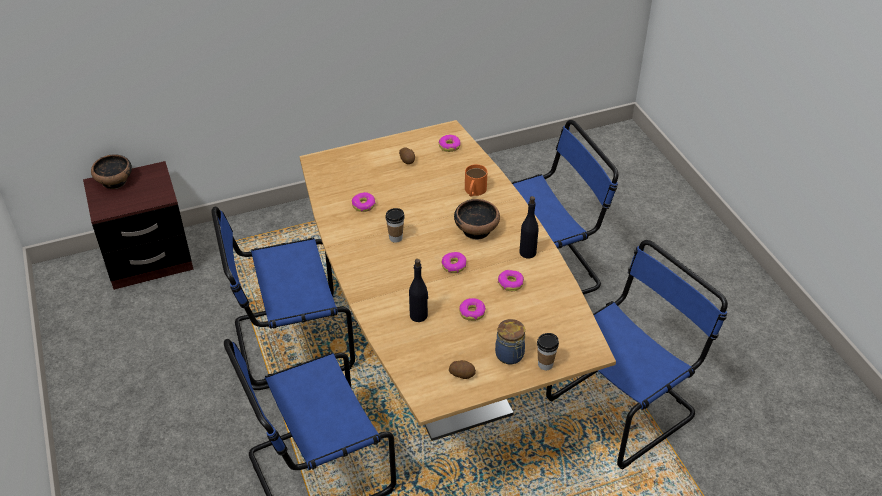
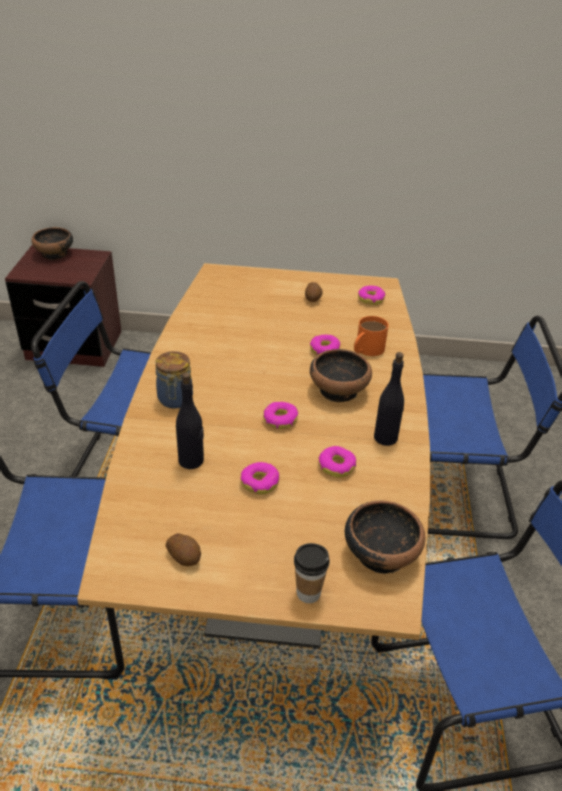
camera: 25 degrees right, 5 degrees down
donut [352,192,376,212] -> donut moved to [310,334,340,355]
cup [385,208,405,243] -> none
jar [495,319,525,364] -> jar moved to [155,351,193,409]
none -> bowl [345,500,425,574]

